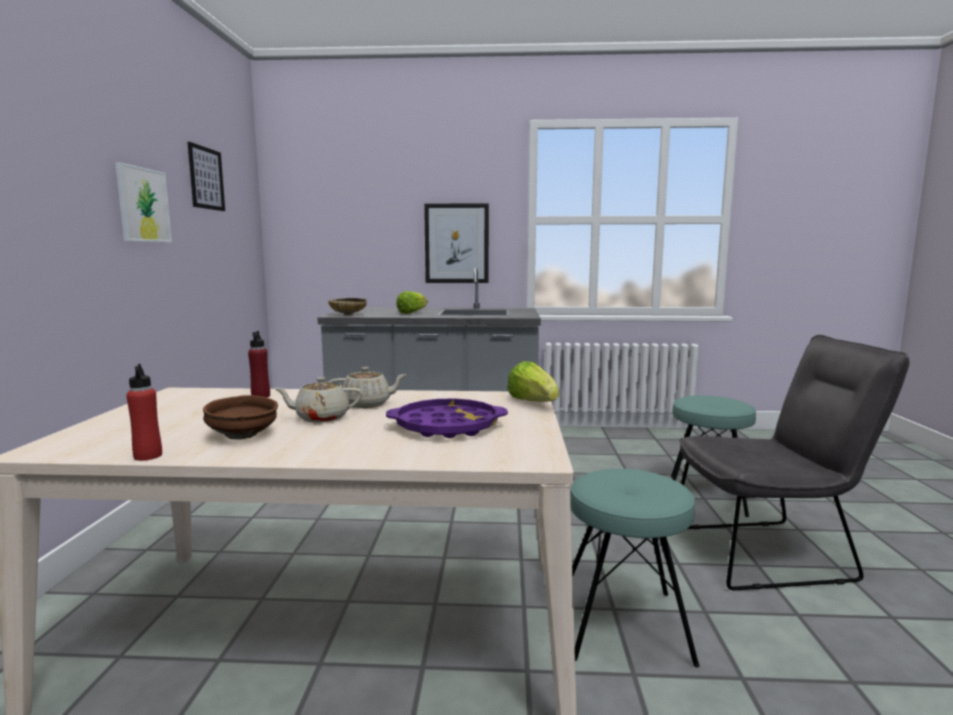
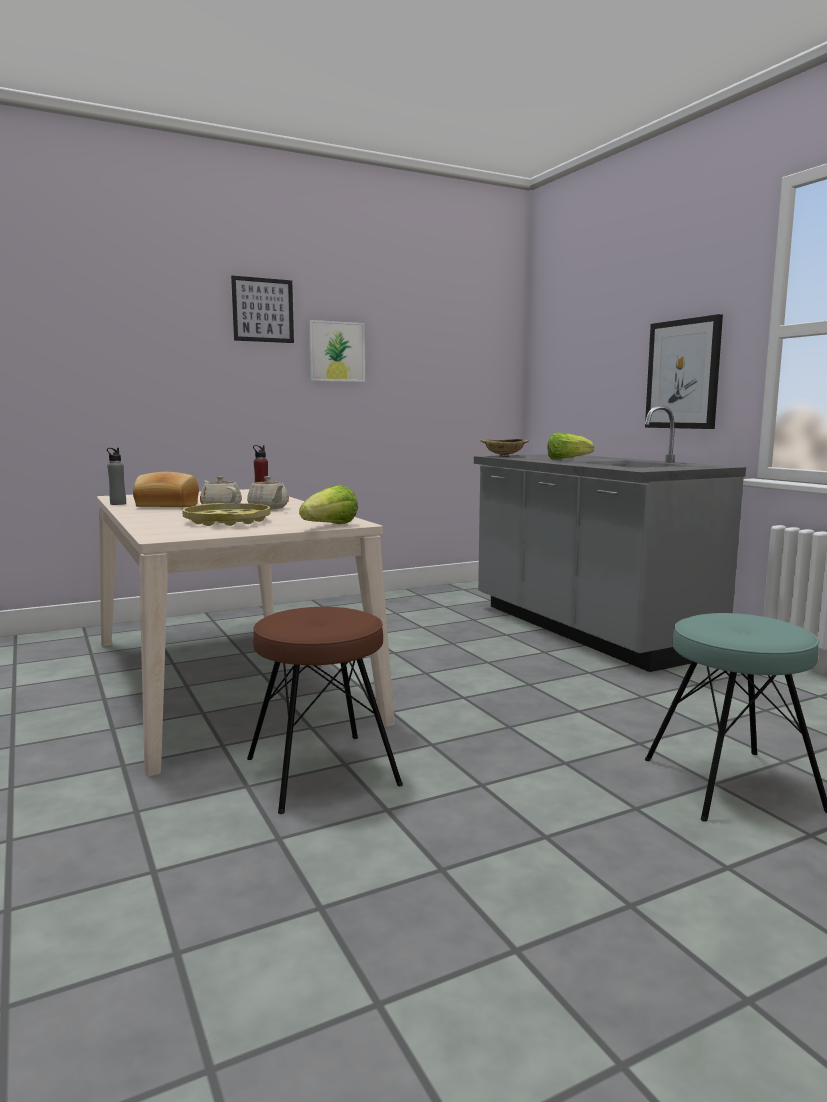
camera: 60 degrees right, 0 degrees up
red bottle [126,364,162,461] -> grey bottle [107,448,126,505]
picture [188,142,225,211] -> picture moved to [231,276,294,343]
brown bowl [203,395,278,440] -> bread [133,472,199,507]
purple tray [386,398,508,438] -> yellow tray [182,503,270,526]
turquoise stool [570,469,700,668] -> brown stool [247,607,403,814]
grey chair [679,335,910,590] -> none

